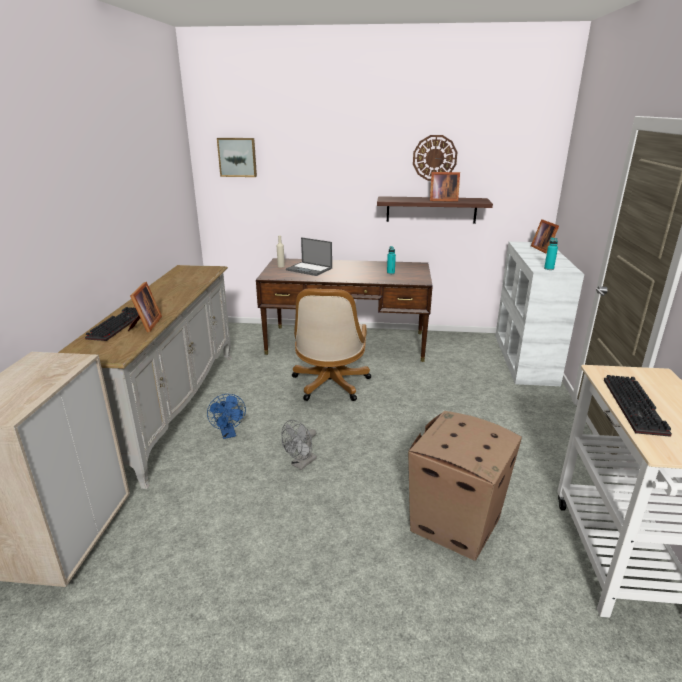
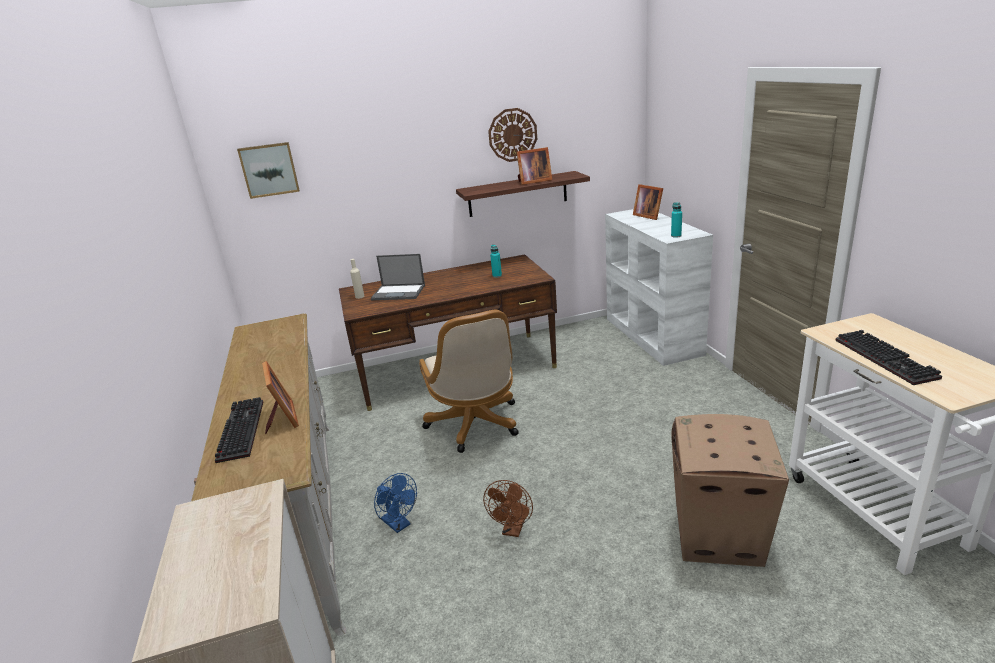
camera: 20 degrees left, 0 degrees up
grey fan [281,420,317,470] -> brown fan [483,480,533,537]

